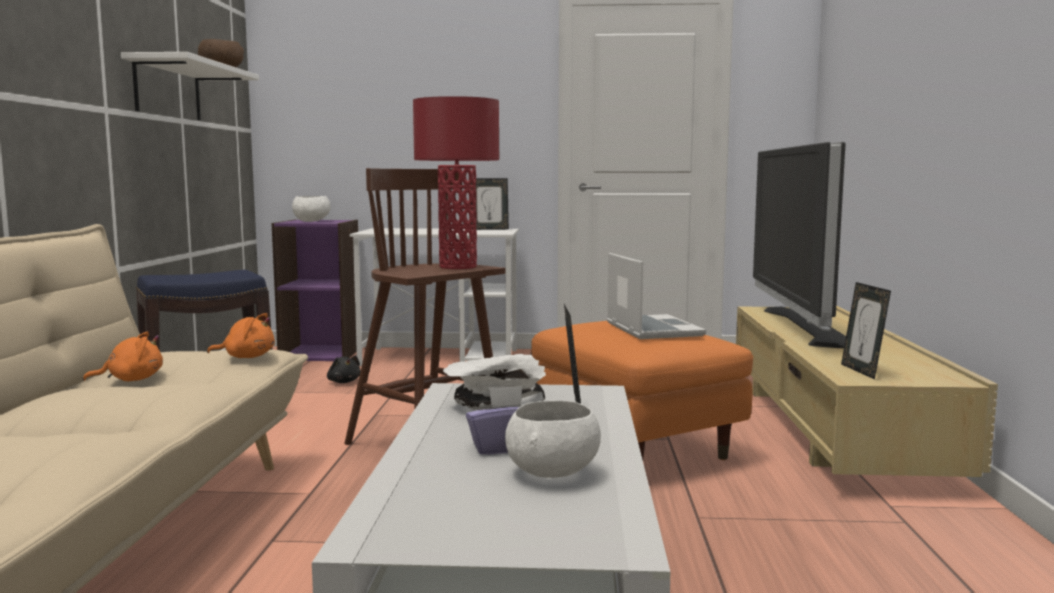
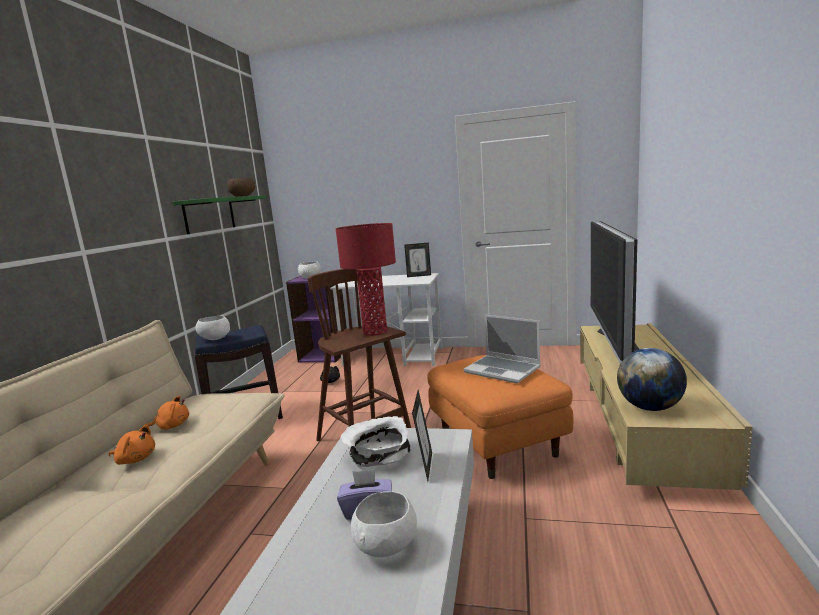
camera: 10 degrees right, 5 degrees up
white shelf [121,52,259,120] -> green shelf [173,195,267,234]
orange plush toy [207,313,275,358] -> orange plush toy moved to [109,425,155,465]
laptop [607,253,706,339] -> laptop turned 135 degrees clockwise [463,315,541,384]
picture frame [841,282,891,379] -> globe [617,348,687,411]
none -> white bowl [196,315,230,340]

